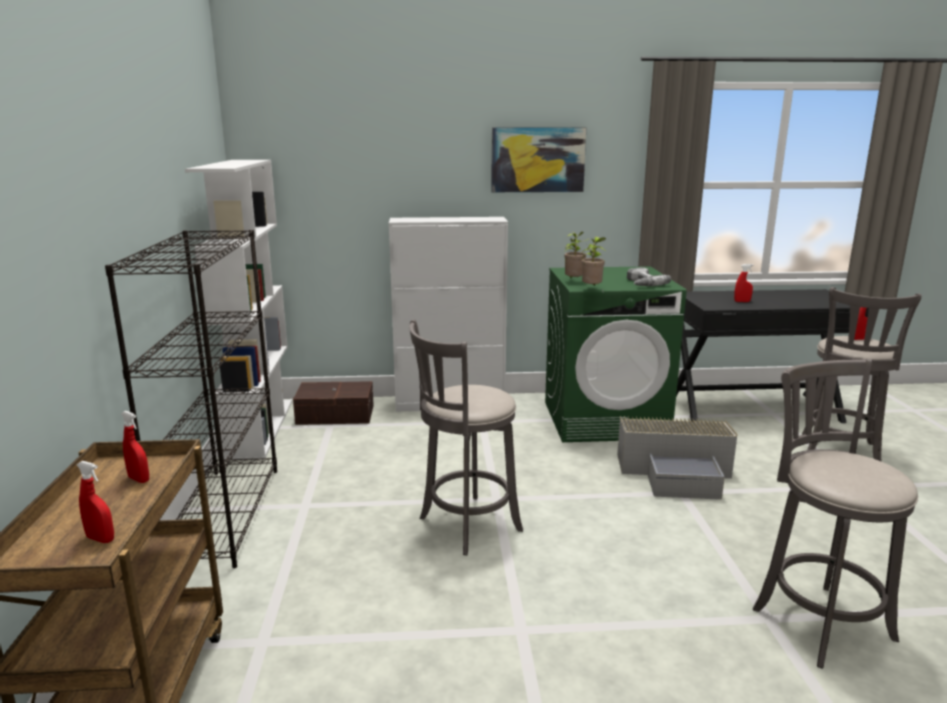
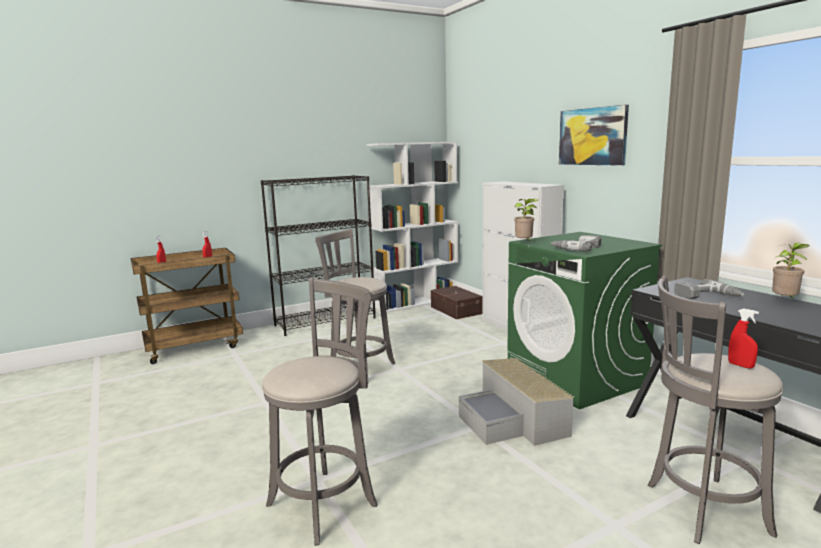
camera: 65 degrees right, 5 degrees down
potted plant [564,231,586,278] -> potted plant moved to [772,243,810,298]
red spray bottle [734,264,754,302] -> power drill [674,279,744,299]

